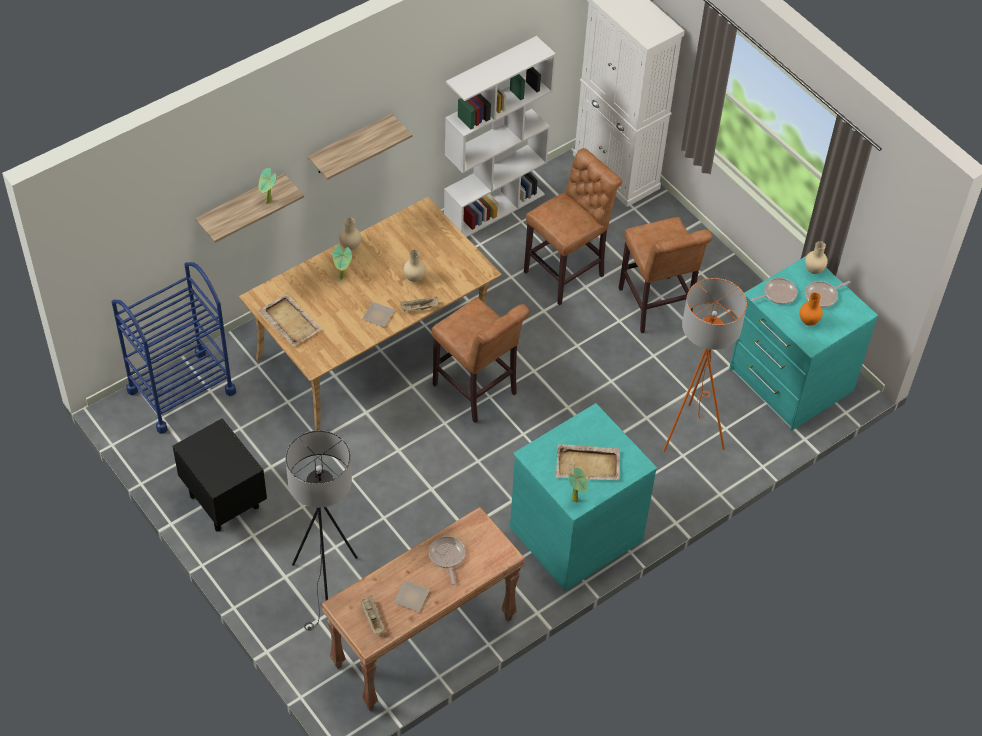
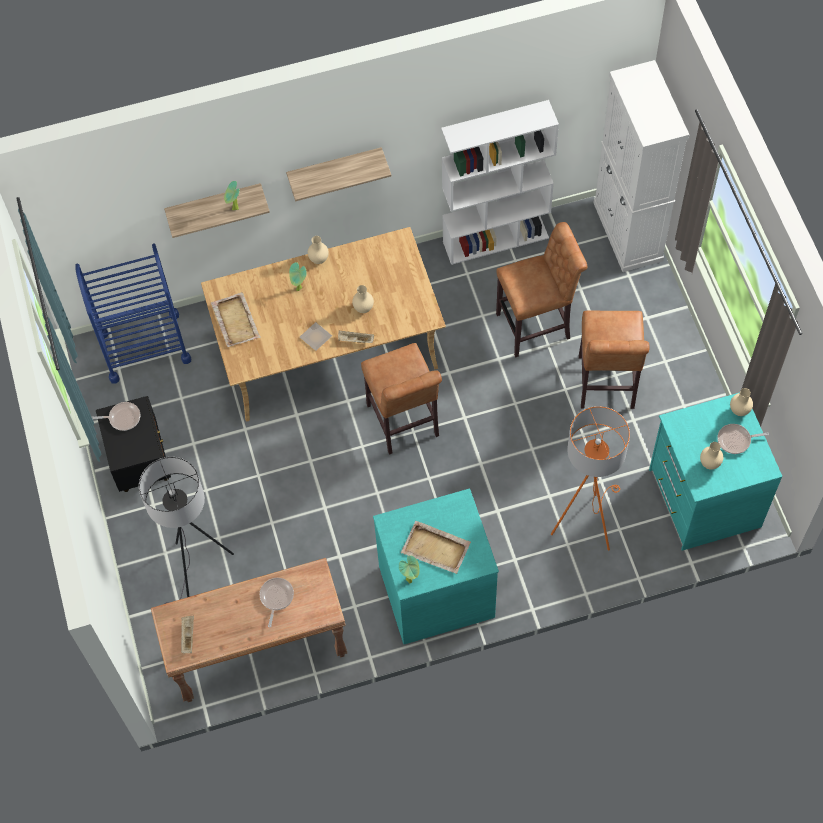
camera: 25 degrees right, 10 degrees up
plate [394,580,430,612] -> none
frying pan [750,278,797,304] -> frying pan moved to [92,402,140,431]
orange vase [800,293,823,326] -> beige vase [700,442,723,470]

